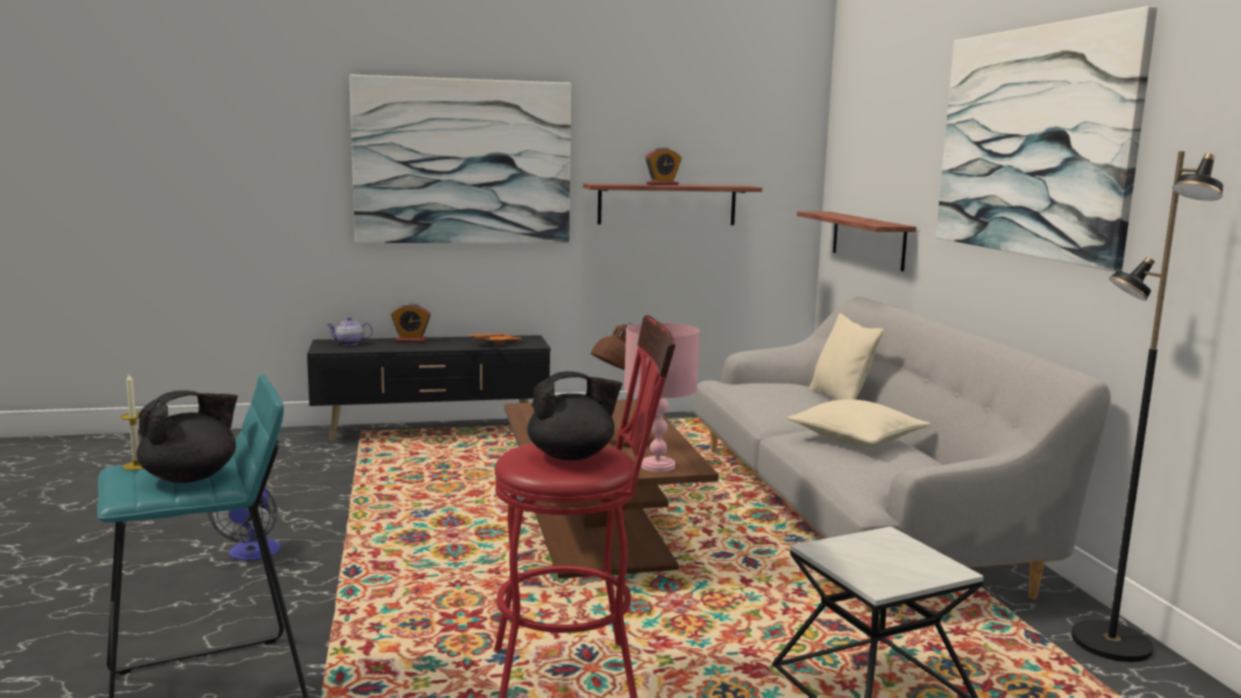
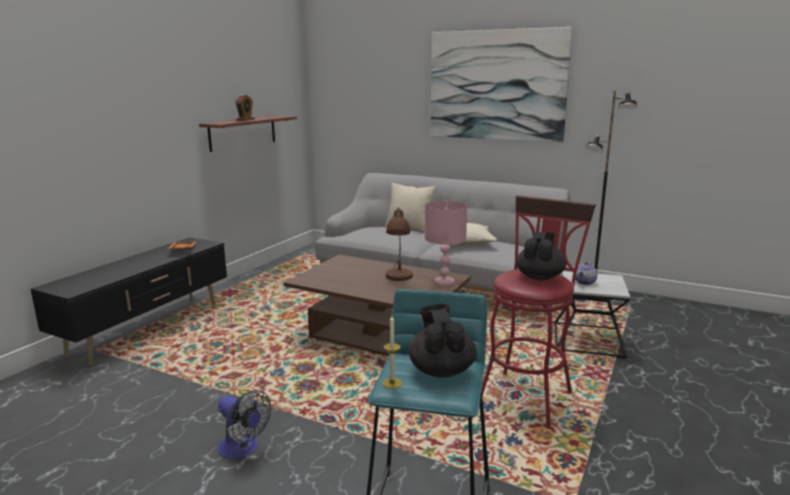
camera: 50 degrees left, 5 degrees up
teapot [326,317,373,345] -> teapot moved to [575,262,597,285]
picture [349,74,571,243] -> none
alarm clock [391,303,431,343] -> none
shelf [797,211,916,271] -> none

